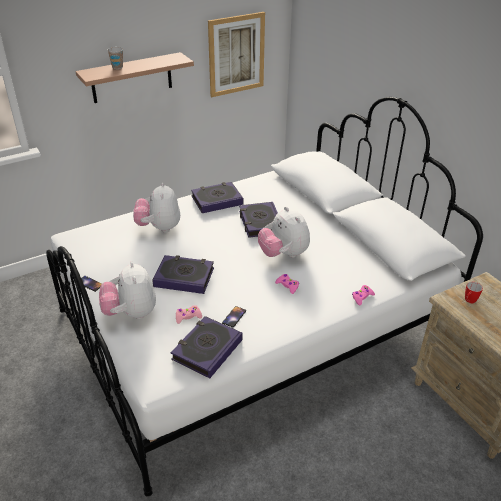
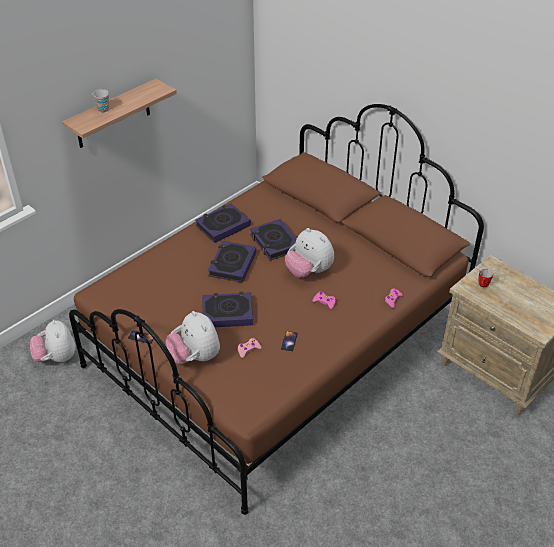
camera: 15 degrees left, 5 degrees up
white bed [46,97,483,497] -> brown bed [69,104,484,515]
plush toy [133,183,180,233] -> plush toy moved to [30,319,75,362]
book [171,316,243,378] -> book moved to [208,241,256,283]
picture [208,12,265,97] -> none

